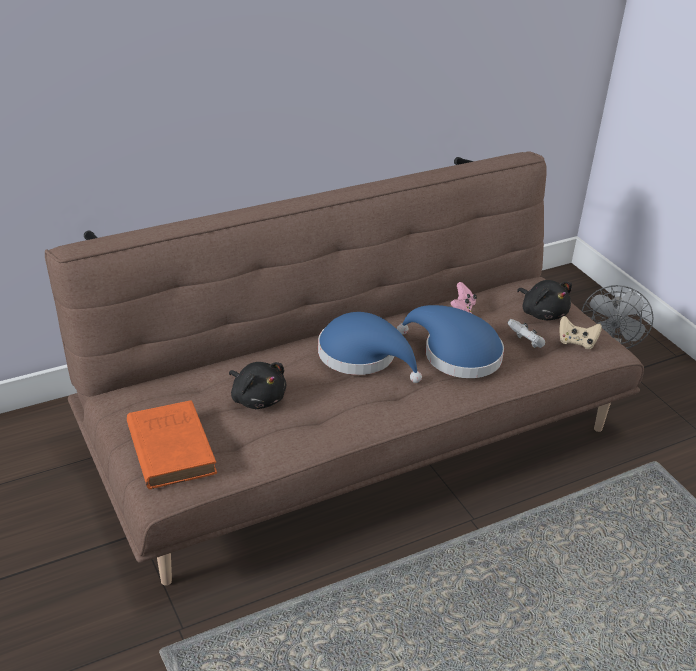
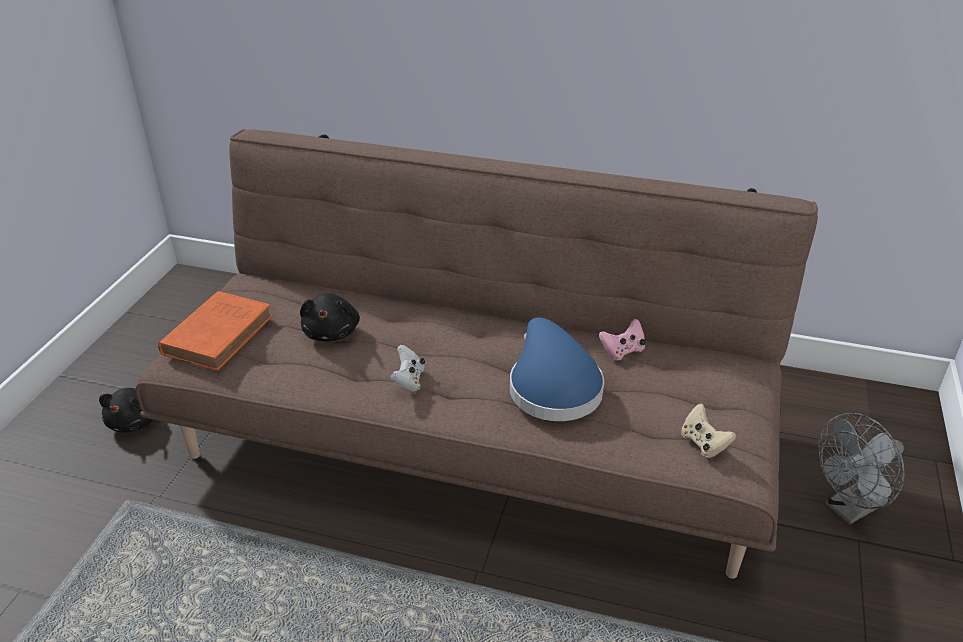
camera: 45 degrees right, 0 degrees up
blue hat [318,312,422,383] -> none
white game controller [507,319,546,348] -> white game controller moved to [390,345,425,392]
black plush toy [517,280,572,320] -> black plush toy moved to [99,388,153,432]

